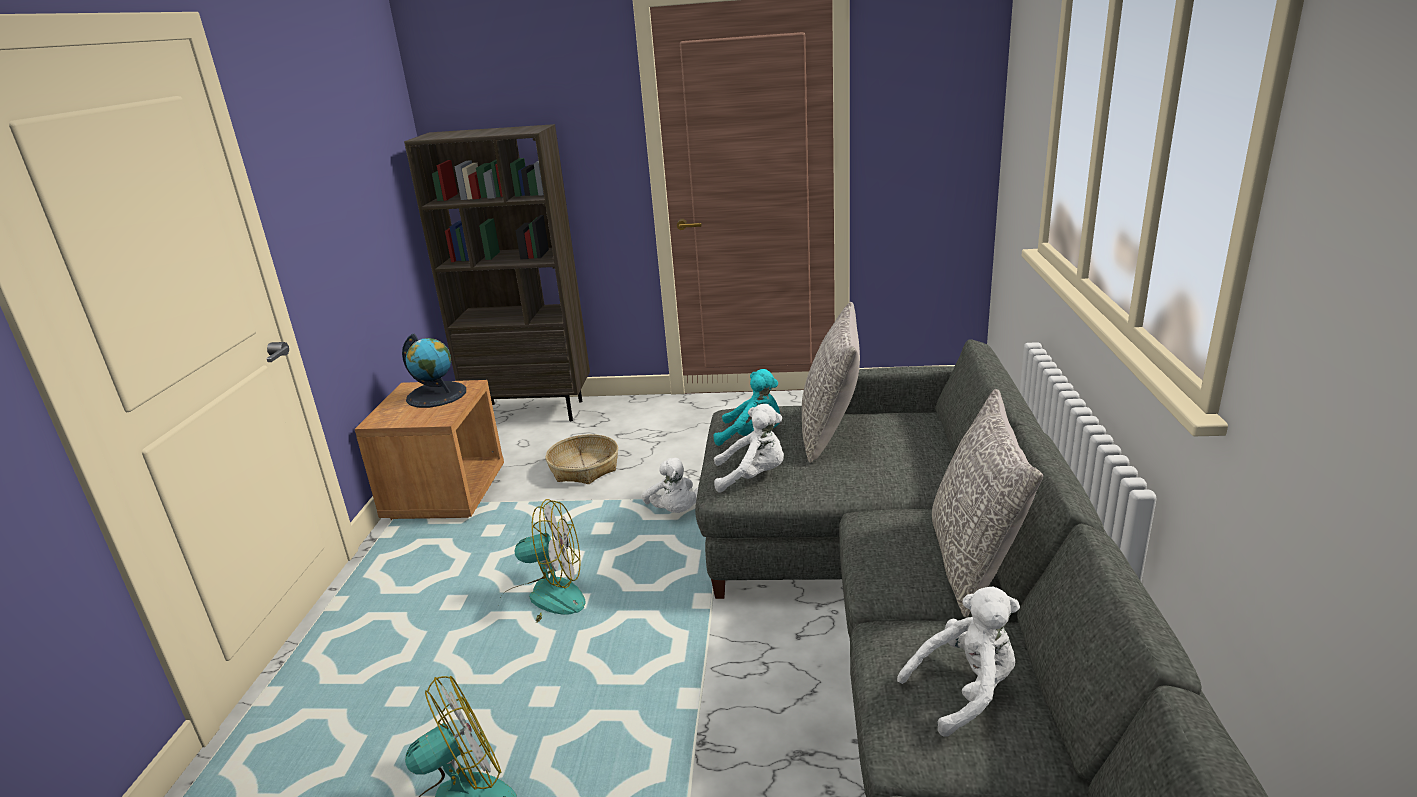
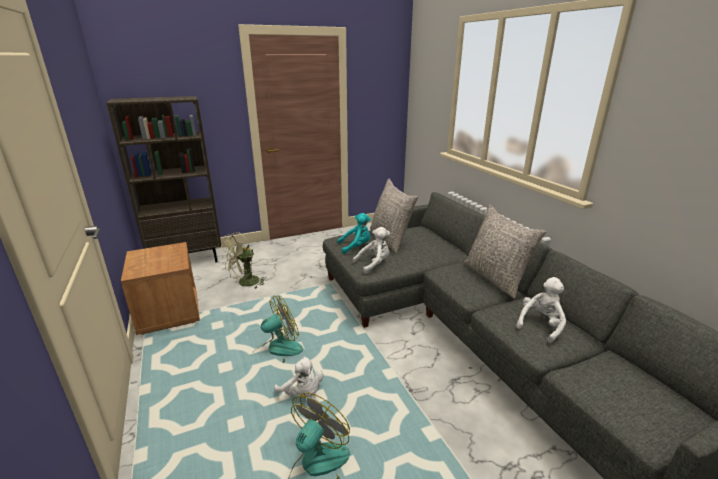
camera: 30 degrees left, 0 degrees up
globe [402,333,466,408] -> none
basket [546,434,618,484] -> green fan [221,232,265,289]
white plush toy [641,458,698,513] -> white plush toy moved to [274,357,323,397]

